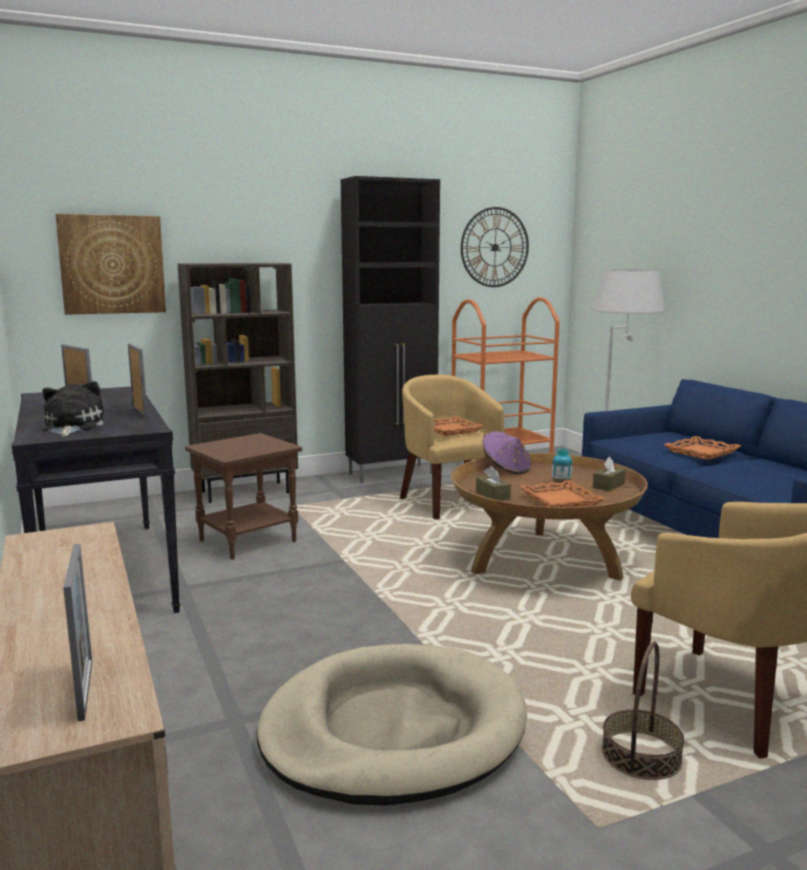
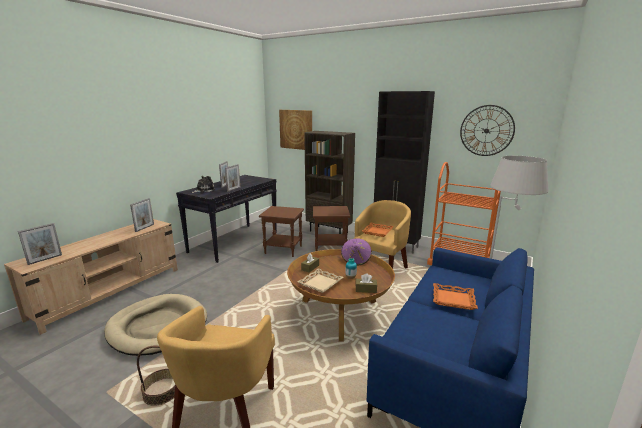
camera: 55 degrees right, 5 degrees up
orange tray [520,480,605,507] -> beige tray [297,268,343,293]
none -> picture frame [130,198,154,232]
none -> brown side table [313,206,350,251]

